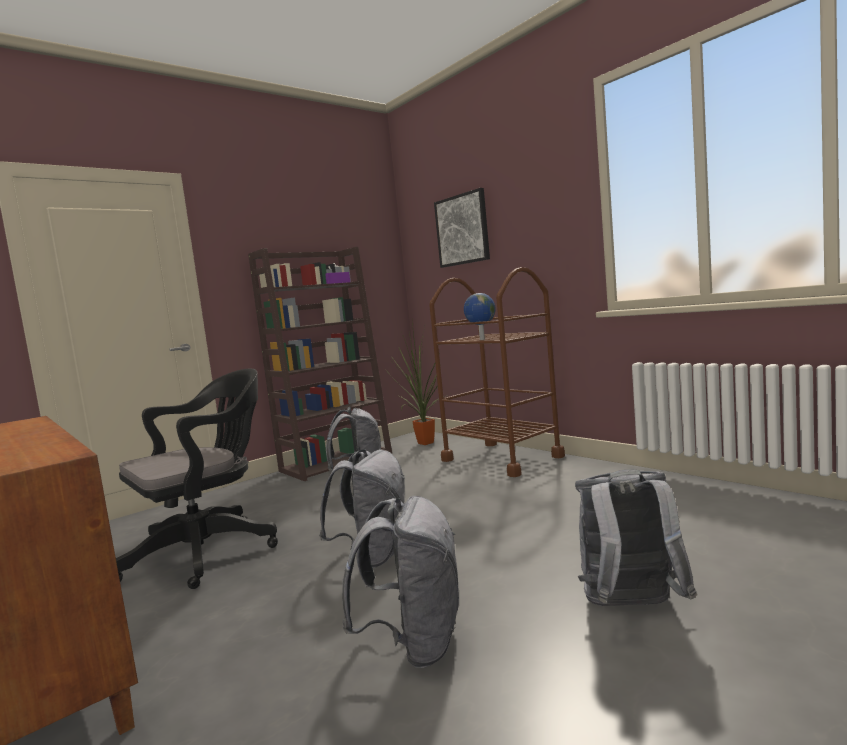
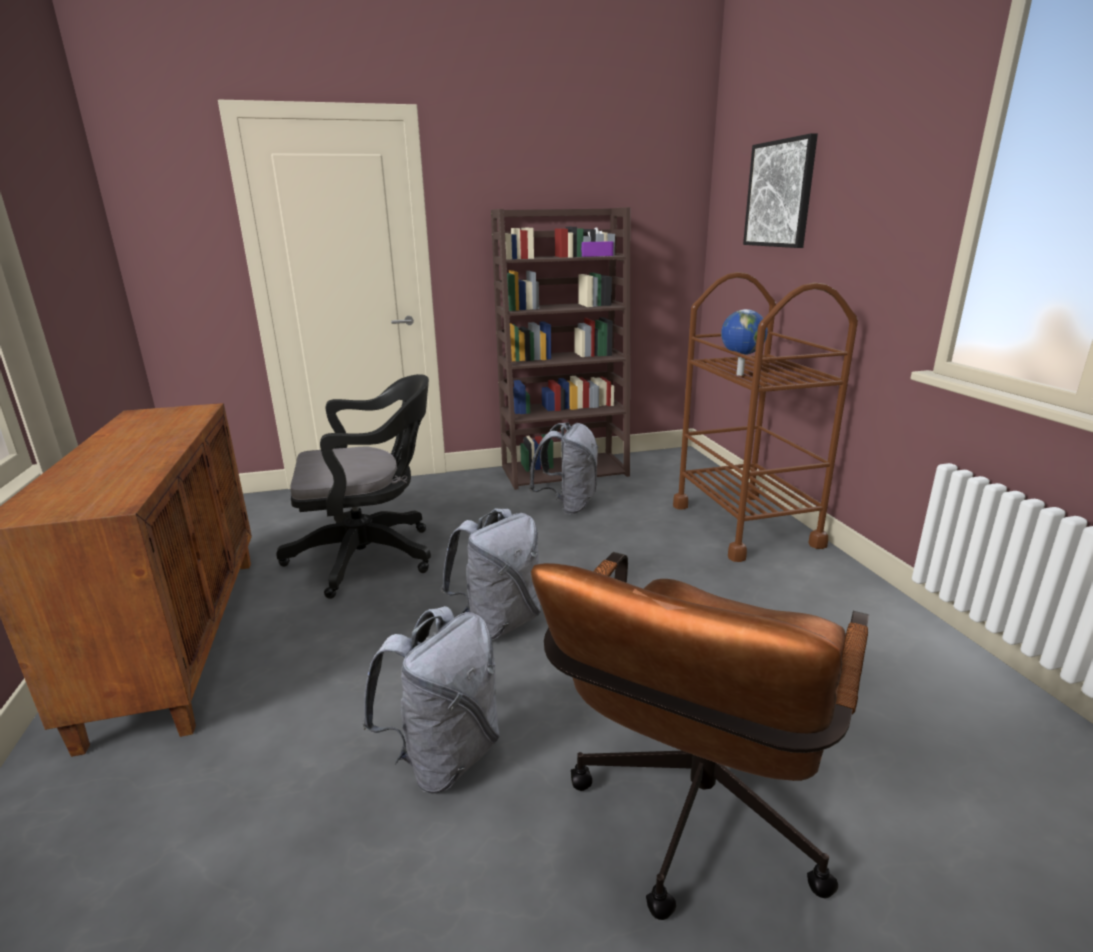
camera: 25 degrees right, 15 degrees up
potted plant [385,322,450,445] -> none
grey backpack [575,469,697,606] -> brown office chair [531,552,869,920]

